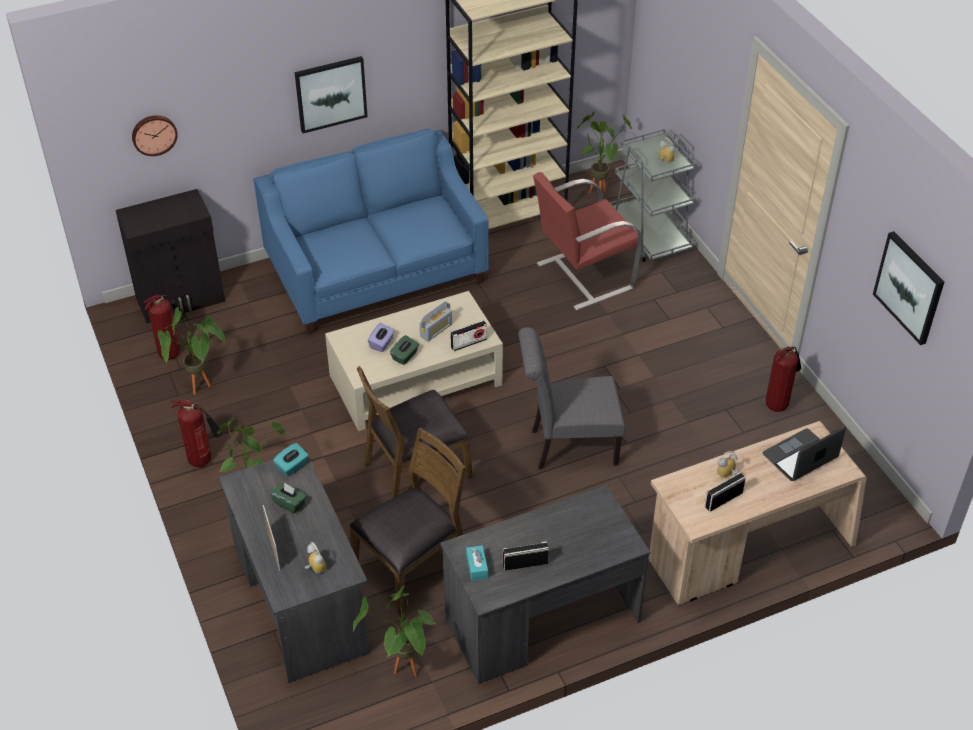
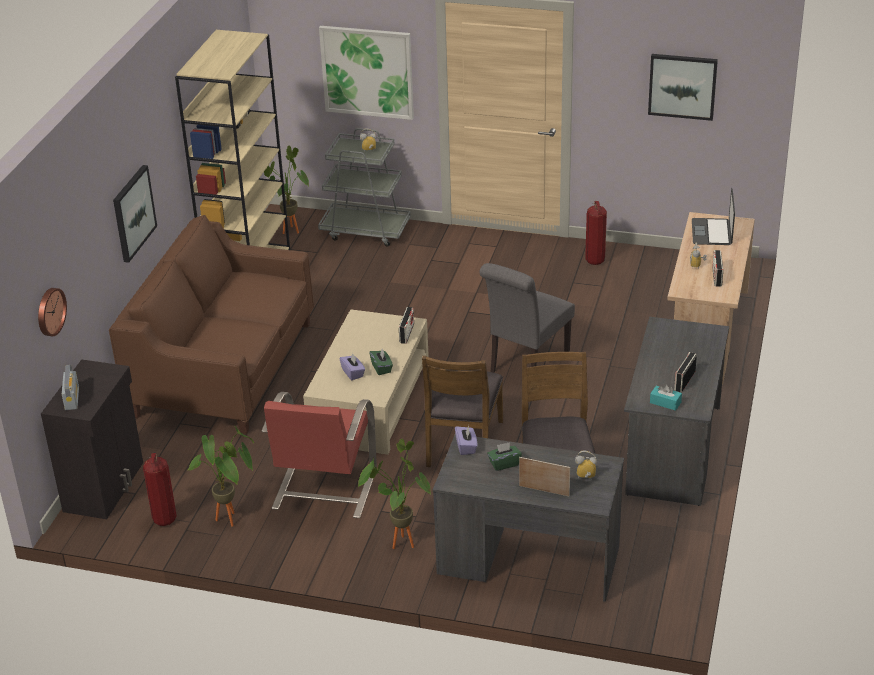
camera: 50 degrees left, 10 degrees down
fire extinguisher [170,399,222,467] -> none
blue sofa [253,129,489,335] -> brown sofa [109,215,314,434]
turquoise tissue box [273,443,309,476] -> purple tissue box [455,425,478,455]
potted plant [353,586,435,677] -> none
radio [420,302,452,341] -> radio moved to [62,365,79,410]
red armchair [533,172,643,311] -> red armchair moved to [262,392,377,518]
none -> picture [319,26,414,120]

